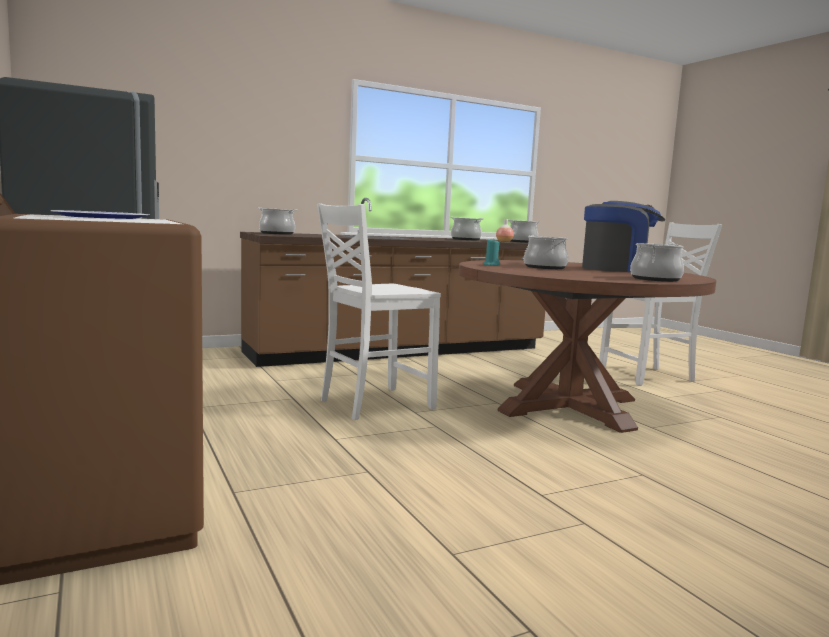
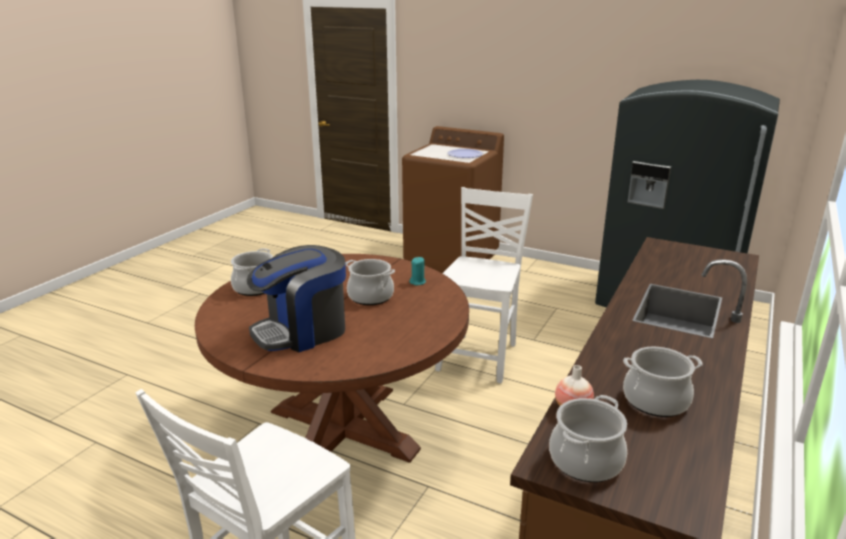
camera: 145 degrees right, 15 degrees up
cooking pot [257,207,298,235] -> none

